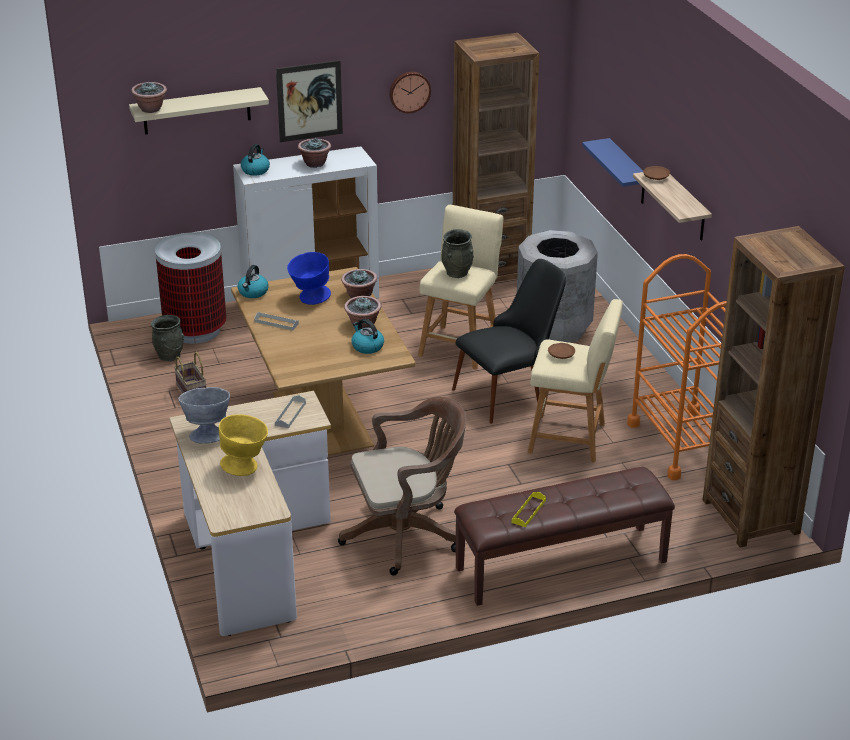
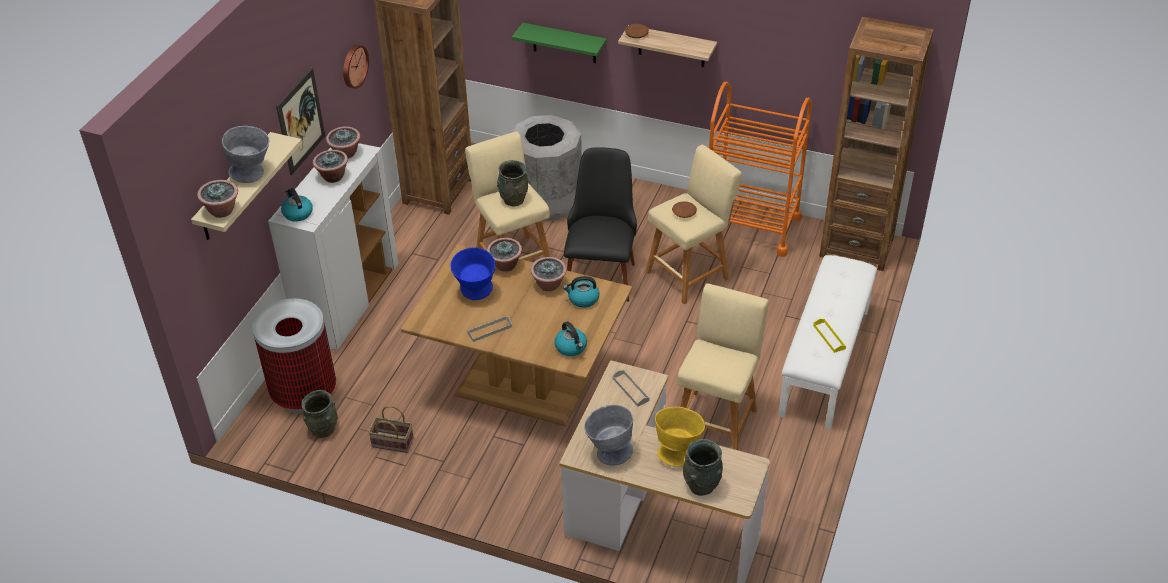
camera: 50 degrees left, 10 degrees up
kettle [238,265,268,298] -> kettle moved to [554,321,587,356]
brown office chair [338,397,466,576] -> beige stool [677,283,769,450]
brown bench [454,467,675,606] -> white bench [778,255,877,430]
blue shelf [582,138,644,204] -> green shelf [512,23,607,63]
none -> grey bowl [222,126,269,183]
none -> potted plant [326,127,360,159]
none -> grey vase [683,439,723,496]

